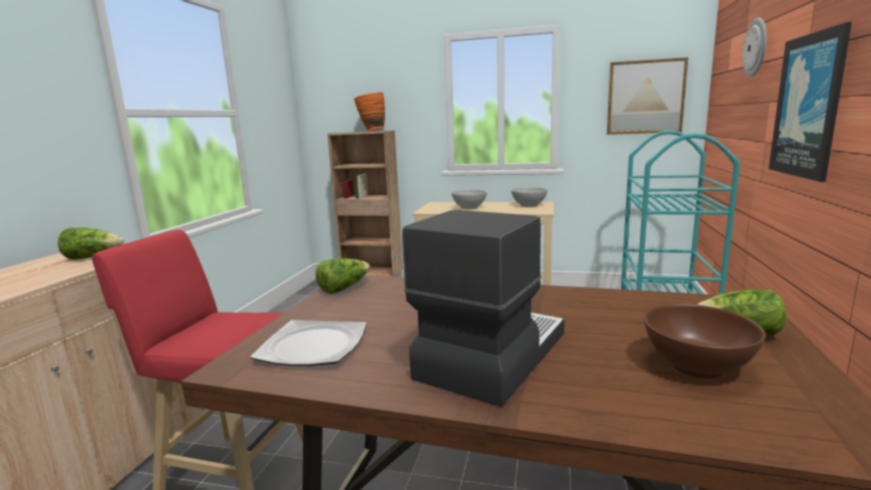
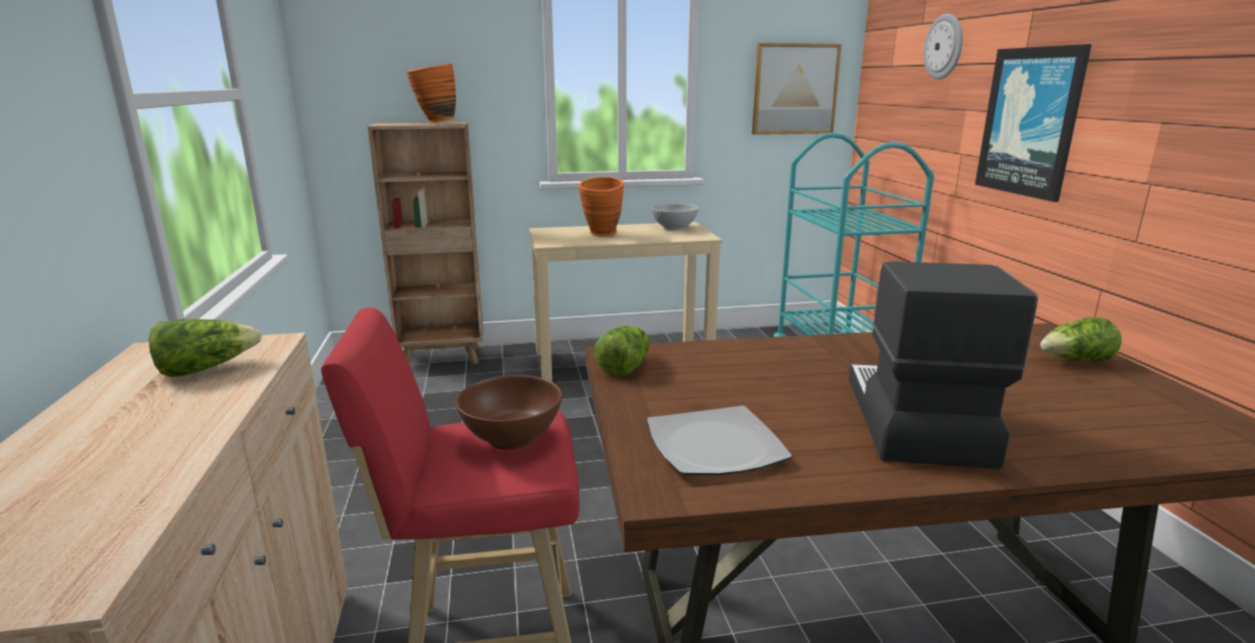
camera: 25 degrees left, 5 degrees up
white bowl [451,189,487,209] -> orange vase [579,177,624,237]
brown bowl [644,304,766,379] -> brown bowl moved to [455,375,562,450]

